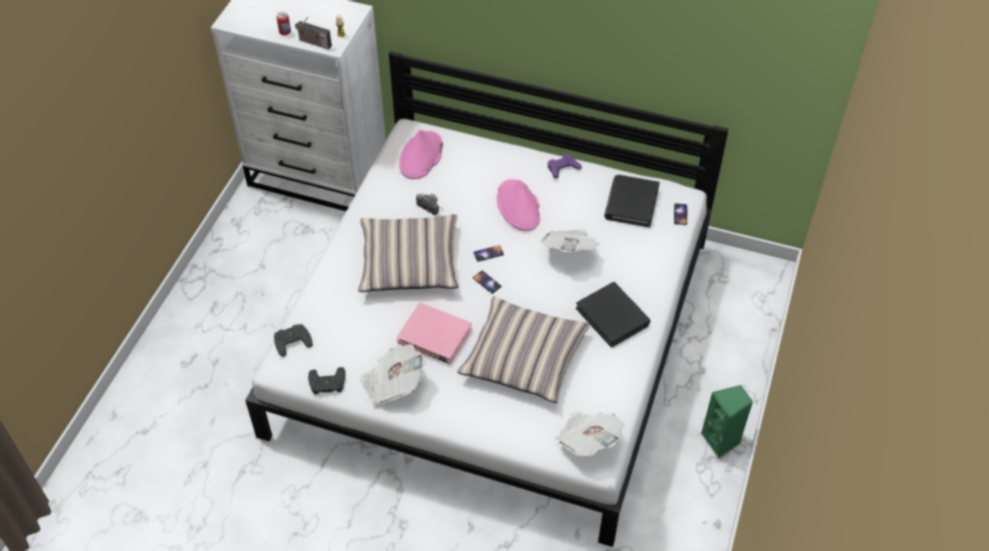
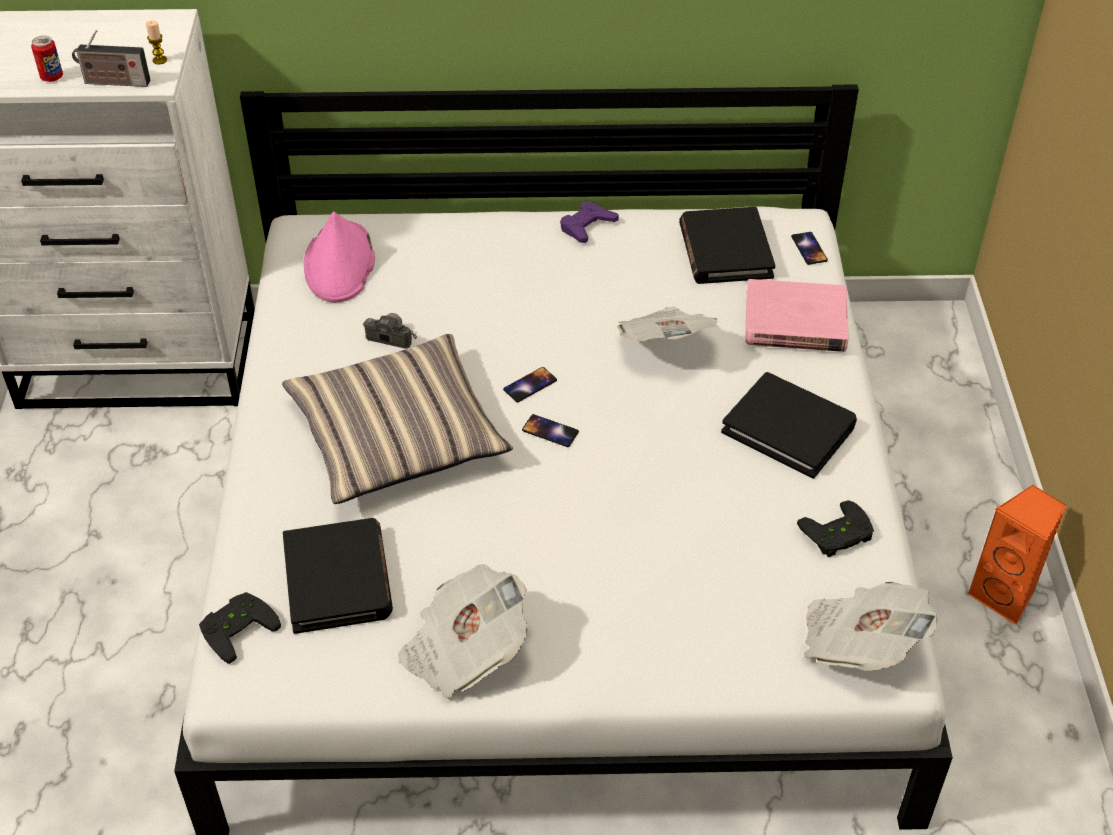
camera: 20 degrees left, 5 degrees down
black game controller [308,367,345,394] -> black game controller moved to [797,500,874,557]
pink book [397,303,472,364] -> pink book moved to [745,279,849,352]
pillow [457,296,590,403] -> none
pink hat [497,179,541,231] -> none
green speaker [701,385,753,458] -> orange speaker [968,485,1067,625]
none -> black book [283,518,393,634]

